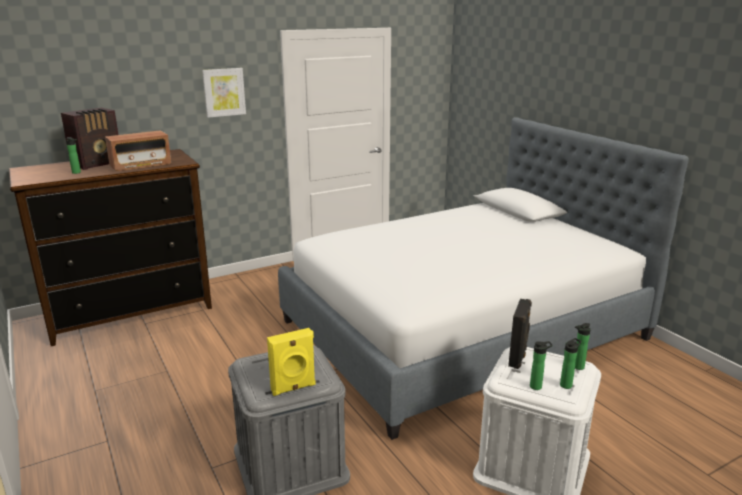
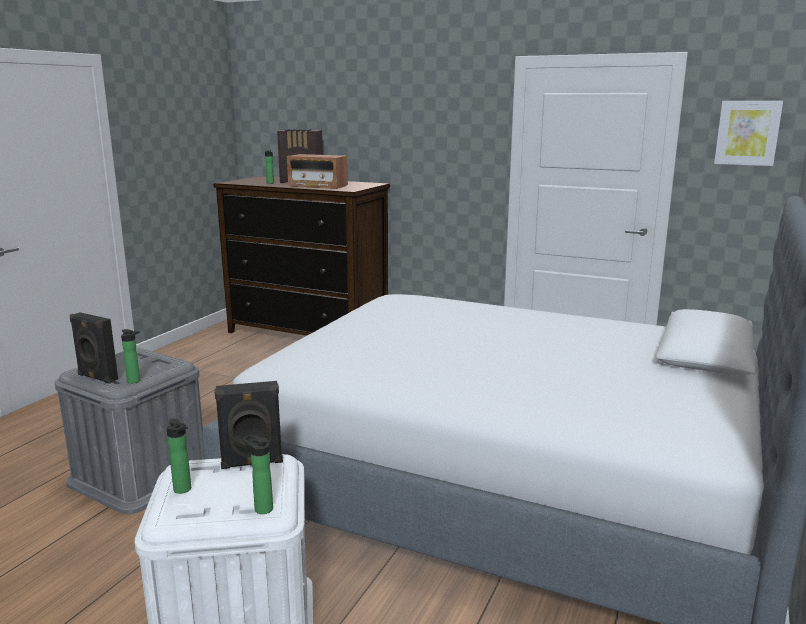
camera: 55 degrees right, 5 degrees down
picture [202,68,246,118] -> picture moved to [714,101,783,166]
yellow speaker [267,328,316,396] -> black speaker [70,312,118,384]
bottle [560,338,581,389] -> bottle moved to [121,329,140,384]

